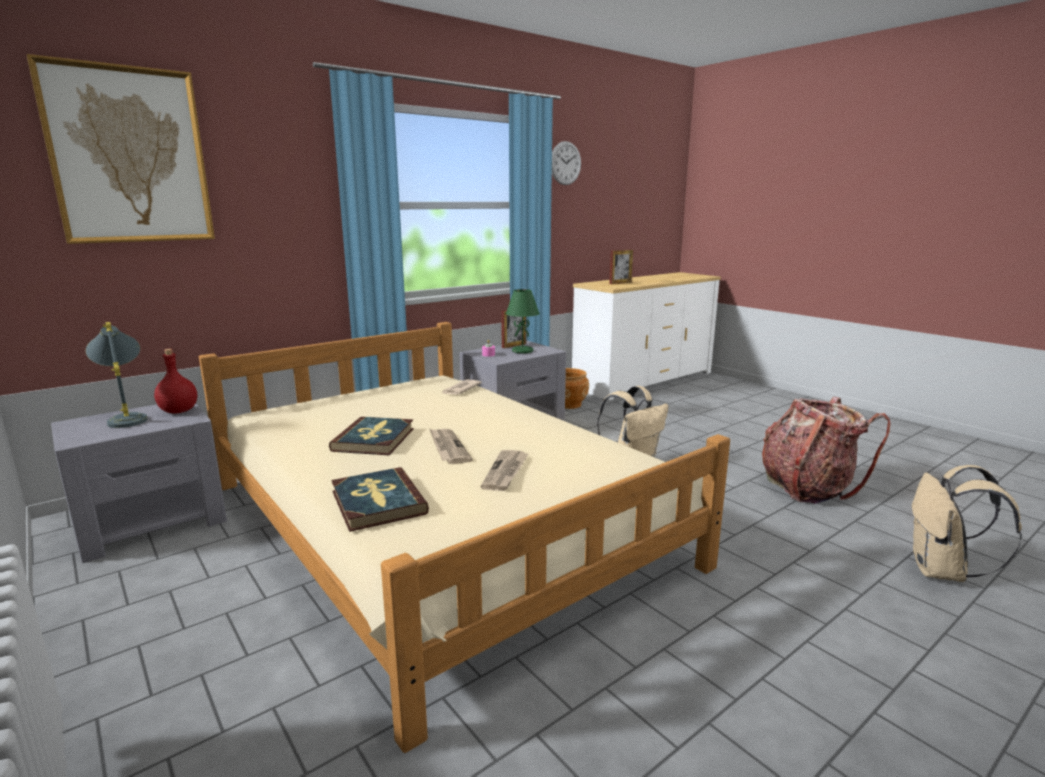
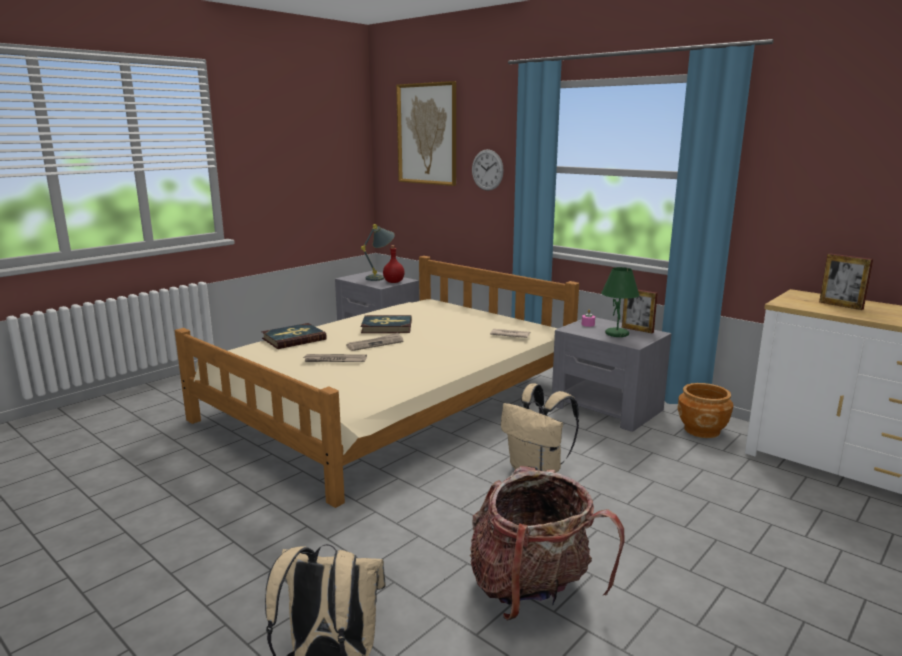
camera: 80 degrees right, 0 degrees up
wall clock [552,141,581,185] -> wall clock moved to [472,149,504,191]

